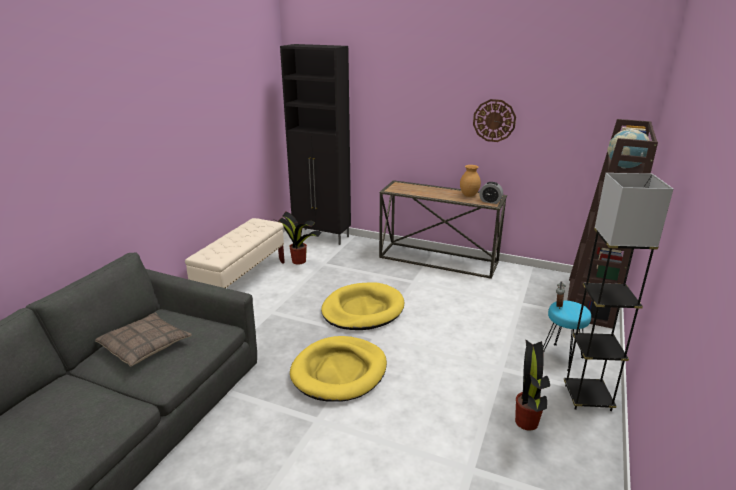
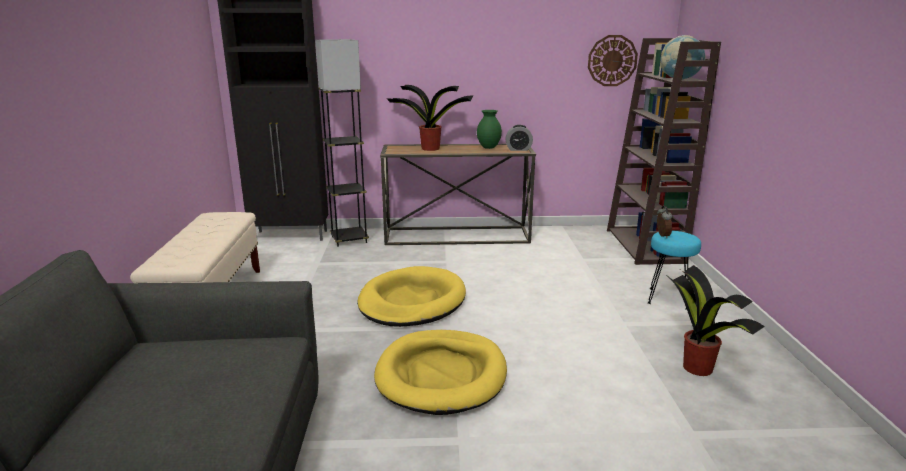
camera: 25 degrees left, 5 degrees down
pillow [95,312,192,367] -> none
potted plant [277,212,322,265] -> potted plant moved to [386,85,473,151]
brown vase [460,165,481,197] -> green vase [477,110,502,149]
wall clock [473,99,516,142] -> wall clock moved to [588,35,638,86]
grey floor lamp [564,173,673,411] -> grey floor lamp moved to [315,39,369,247]

